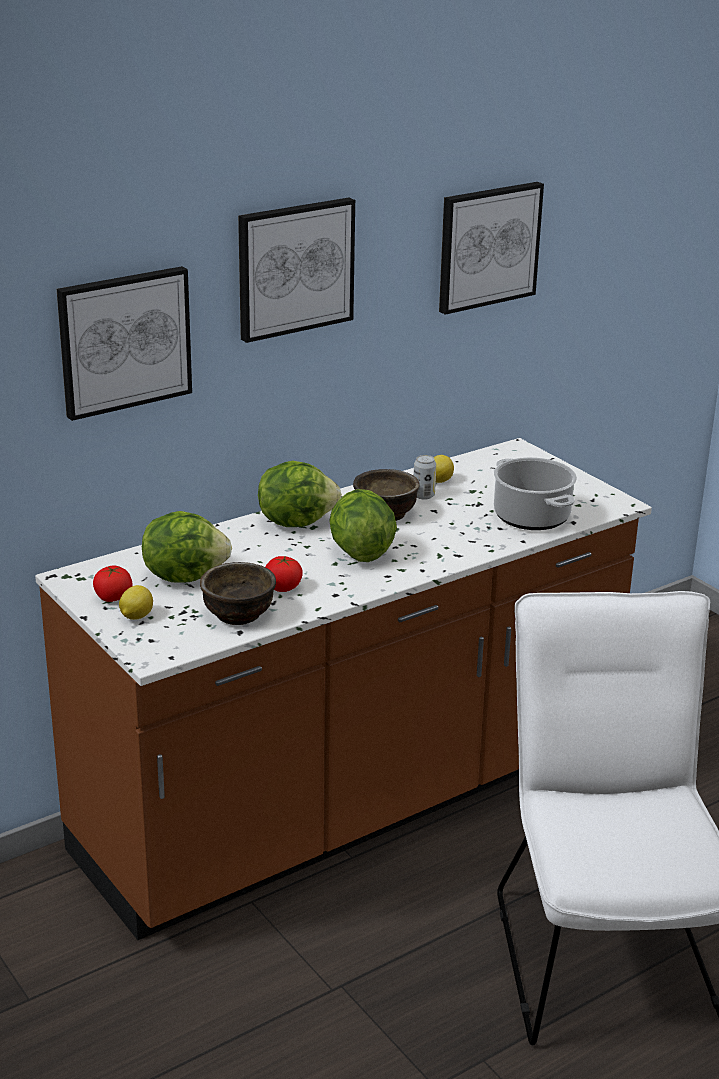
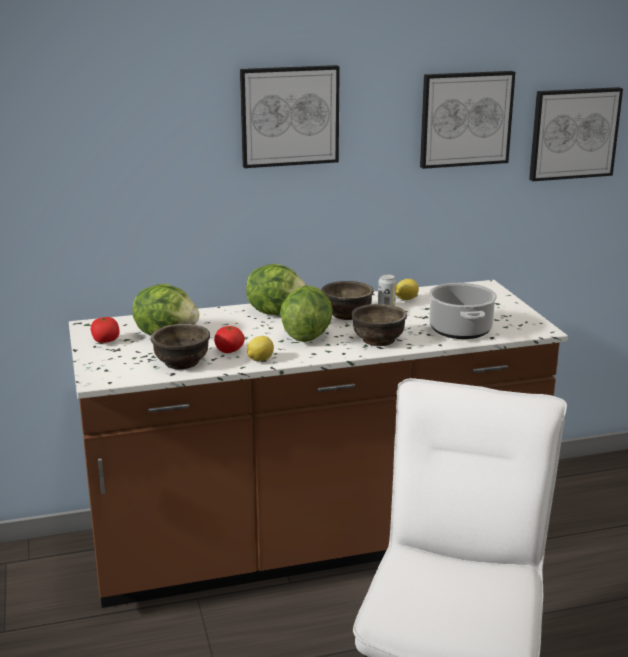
camera: 20 degrees right, 5 degrees down
picture [57,266,192,421] -> picture moved to [529,87,623,181]
lemon [119,585,153,620] -> lemon moved to [247,336,274,361]
none -> brown bowl [351,304,407,346]

